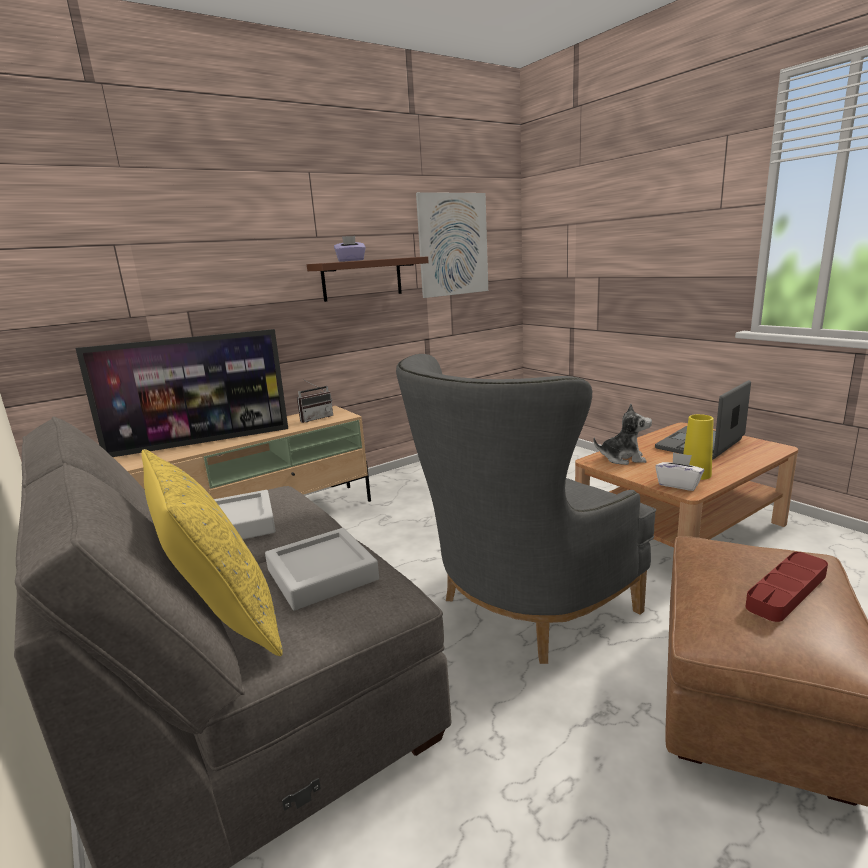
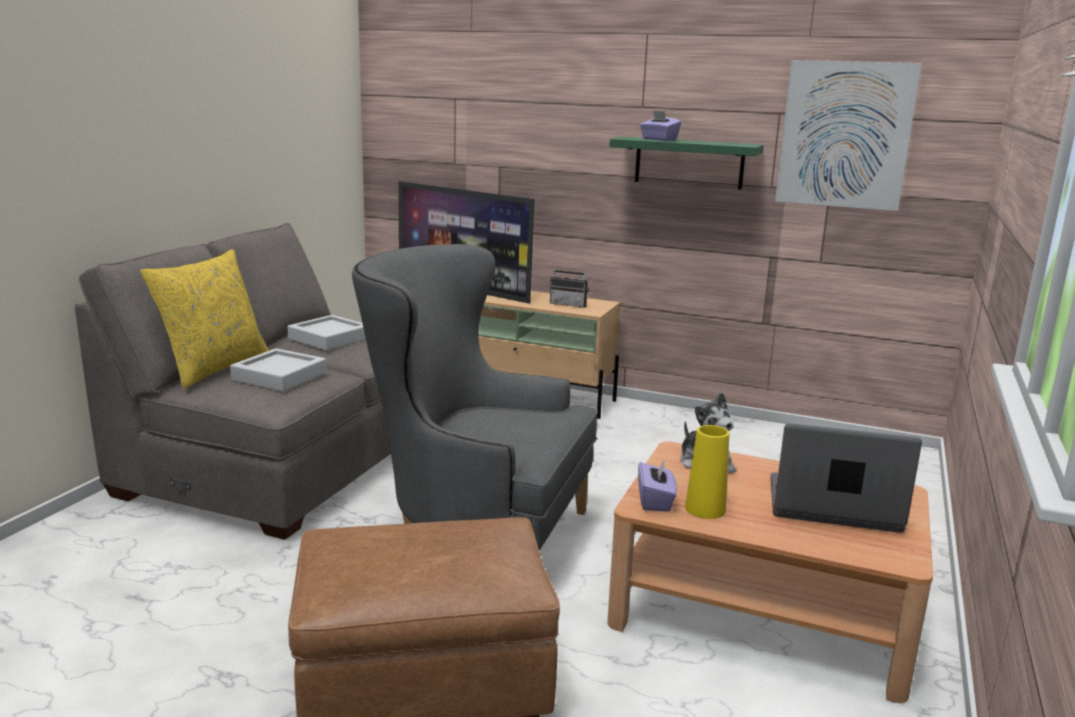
camera: 55 degrees right, 0 degrees up
brown shelf [307,256,429,302] -> green shelf [609,137,764,190]
white tissue box [655,452,704,491] -> purple tissue box [638,459,677,512]
red tray [745,552,828,622] -> none

